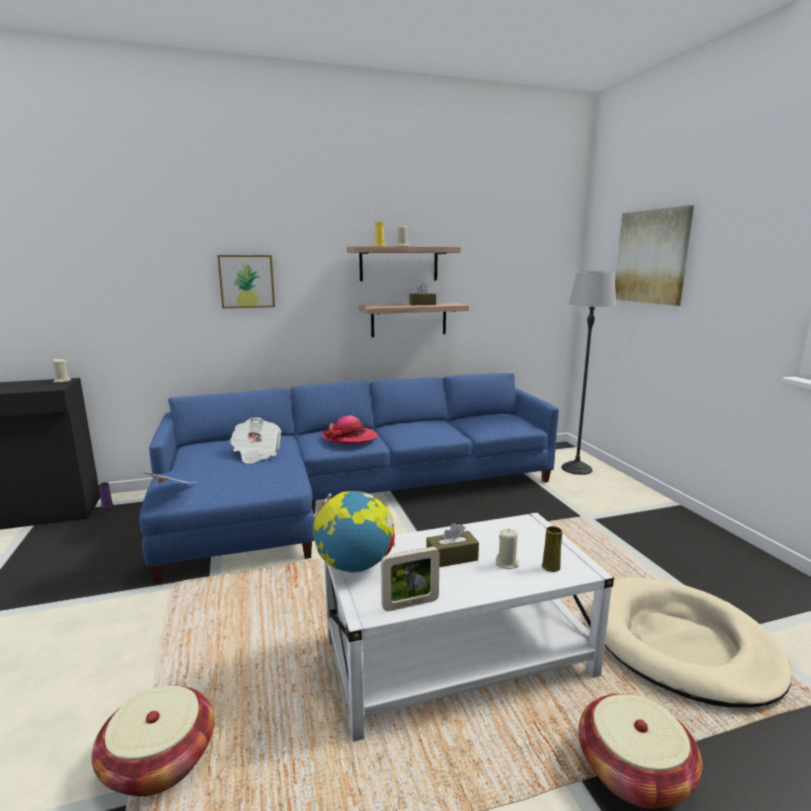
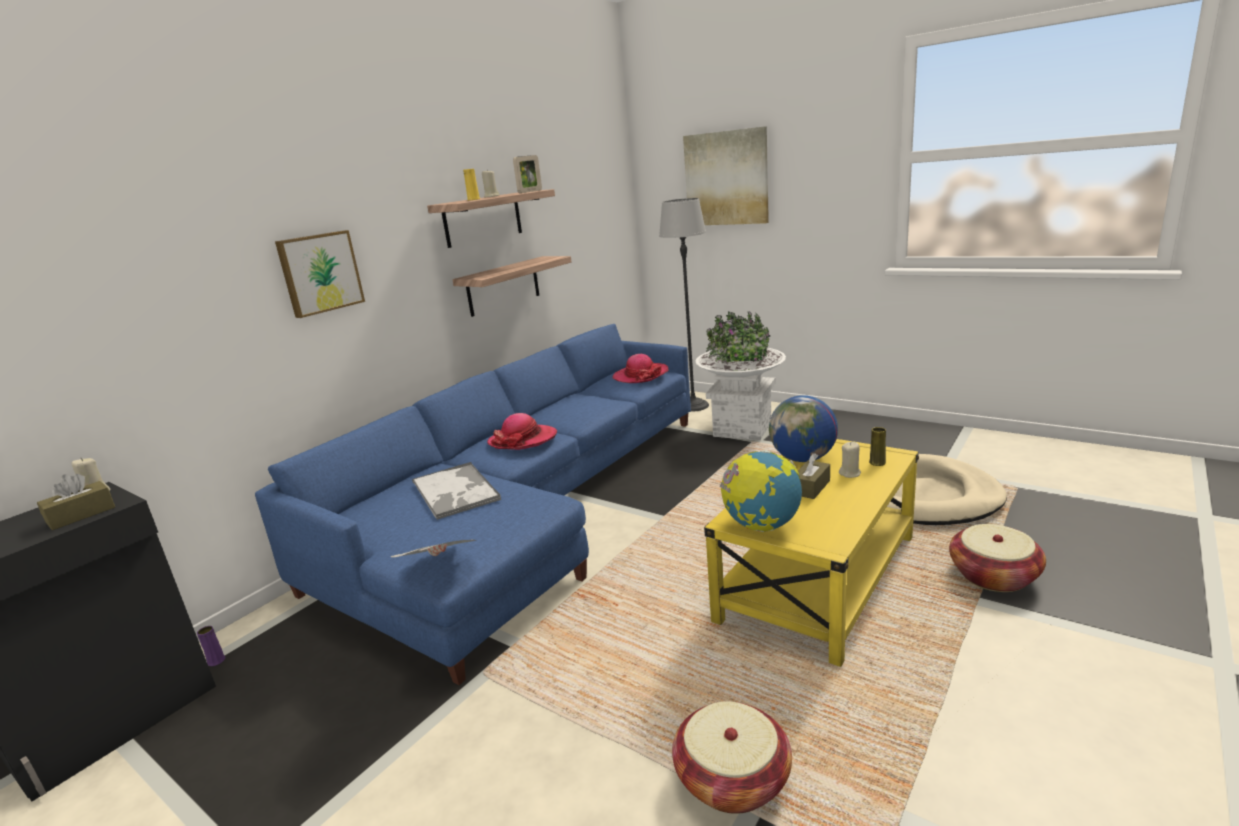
camera: 35 degrees left, 5 degrees up
newspaper [230,418,282,464] -> tray [412,462,501,520]
white coffee table [324,513,614,742] -> yellow coffee table [704,439,919,667]
picture frame [381,547,440,611] -> picture frame moved to [513,155,542,193]
brown tissue box [409,283,436,305] -> brown tissue box moved to [37,474,115,530]
none -> hat [612,354,669,383]
none -> white planter [695,311,786,441]
none -> globe [769,395,838,462]

